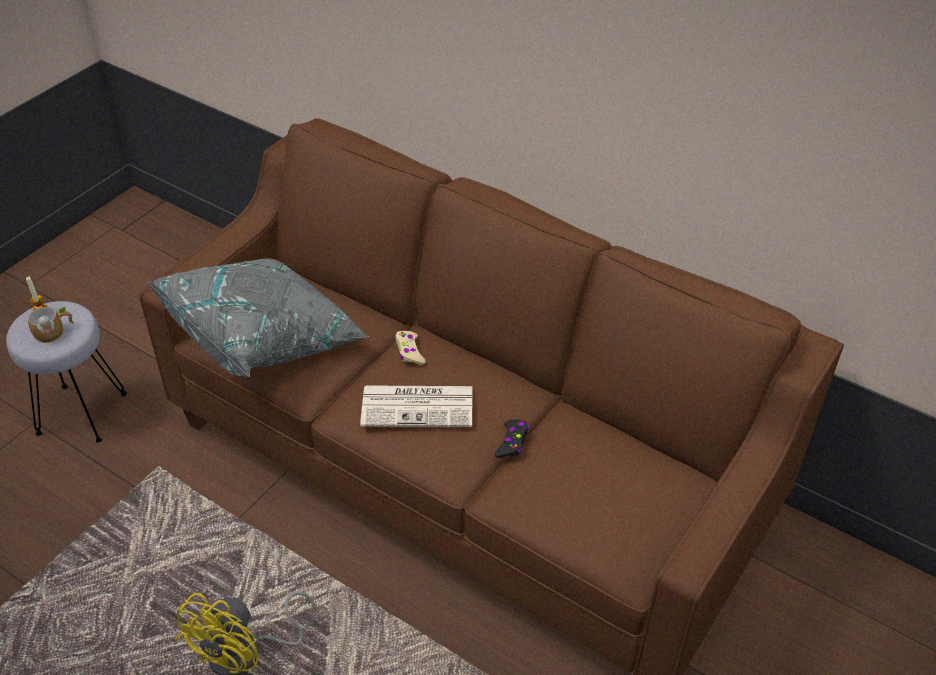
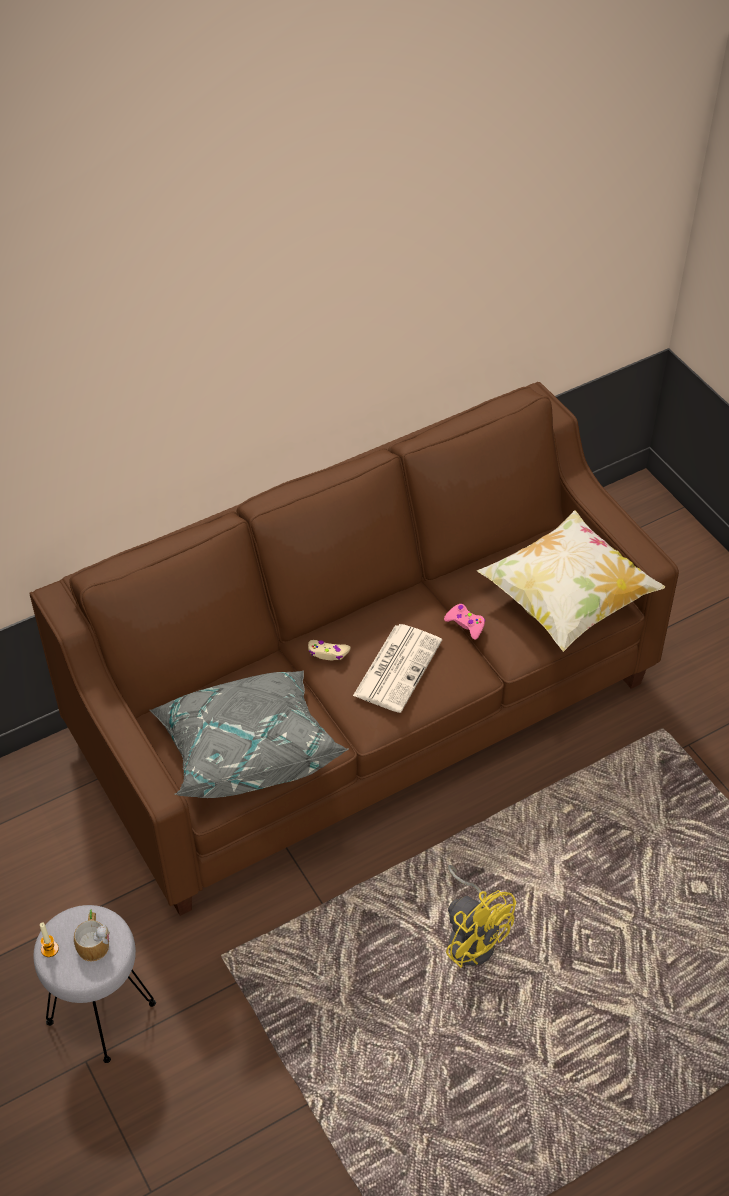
camera: 65 degrees left, 5 degrees up
black game controller [495,420,529,458] -> pink game controller [444,604,485,640]
none -> pillow [477,510,665,652]

